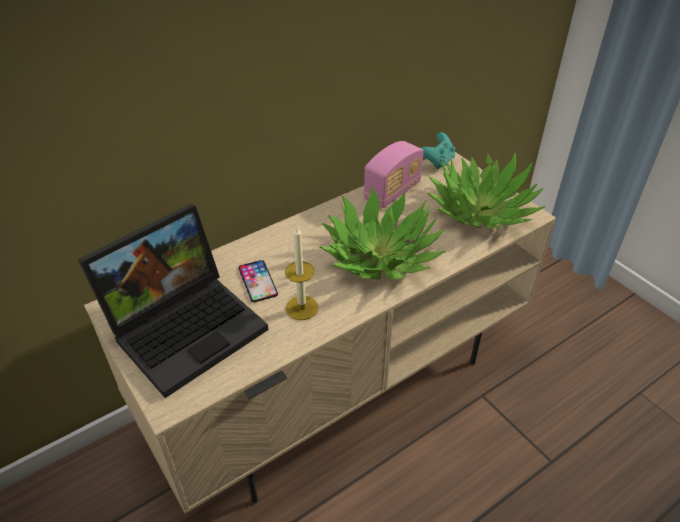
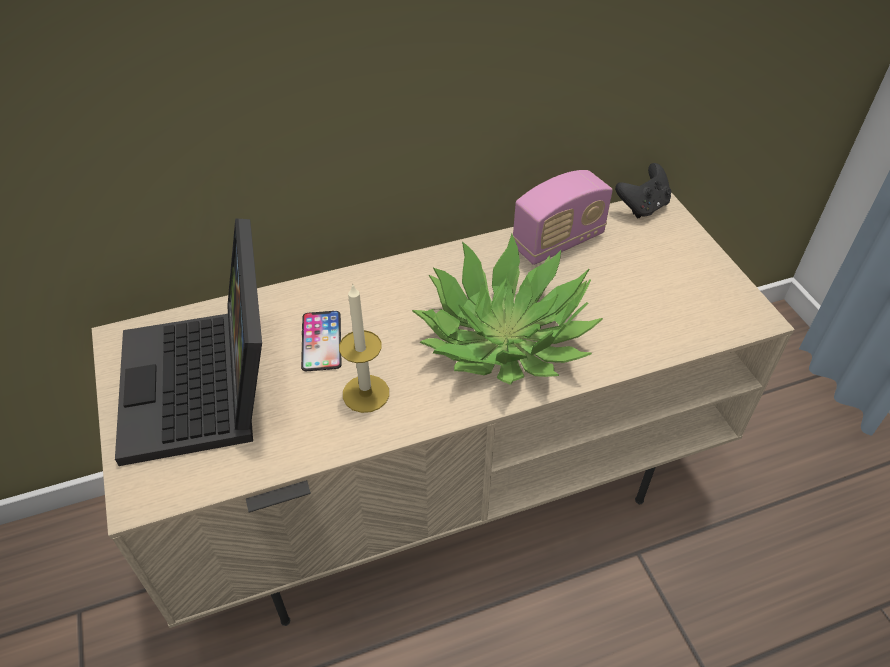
camera: 15 degrees right, 5 degrees up
laptop [78,204,268,398] -> laptop turned 105 degrees clockwise [115,218,262,466]
turquoise game controller [421,132,455,169] -> black game controller [615,163,672,218]
potted plant [427,153,545,228] -> none

